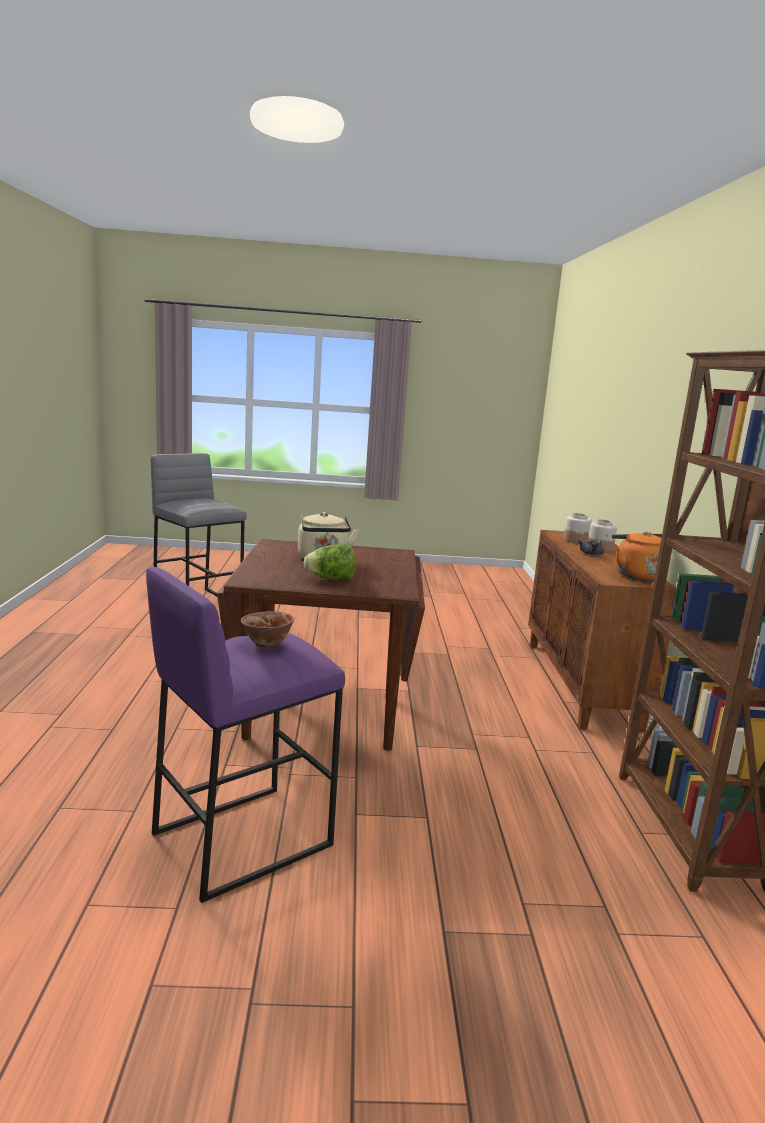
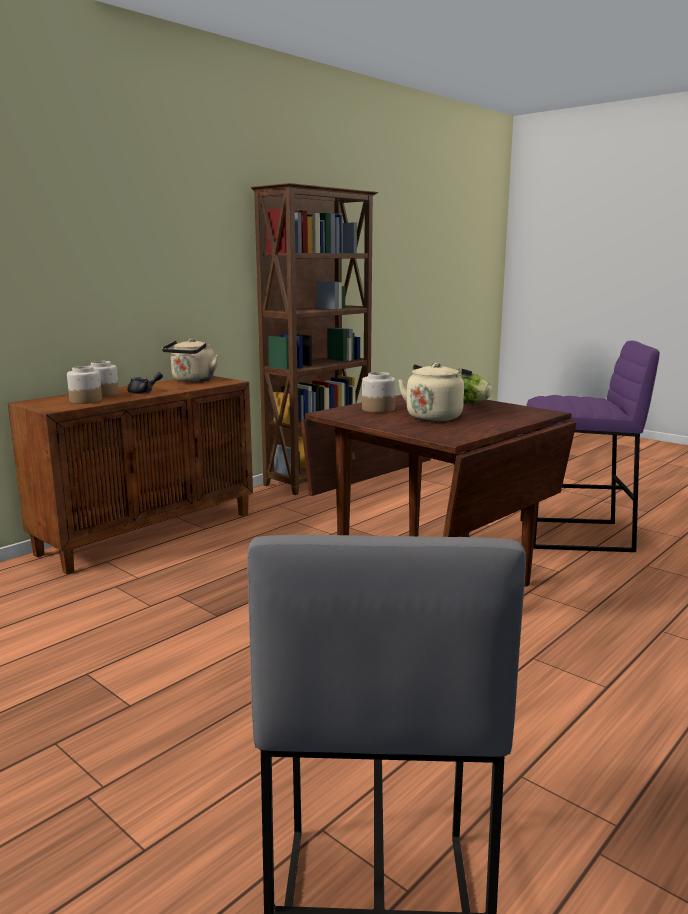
camera: 135 degrees left, 0 degrees up
bowl [241,611,294,648] -> none
orange kettle [612,531,662,581] -> beige kettle [162,338,219,382]
none -> jar [362,372,396,413]

